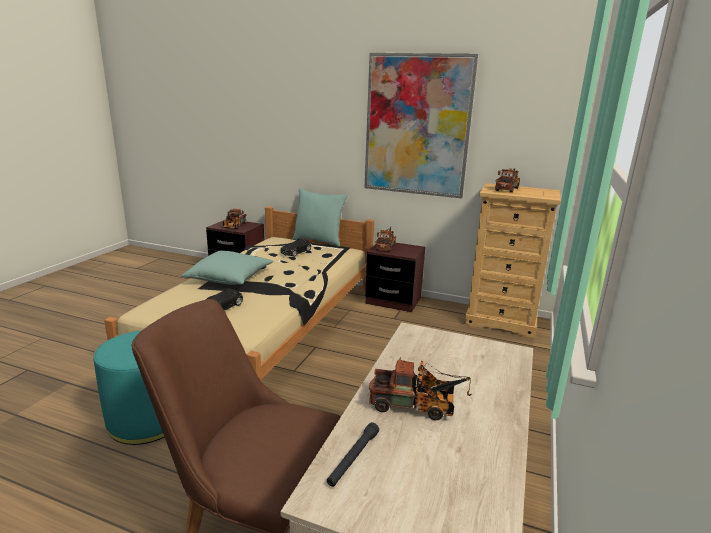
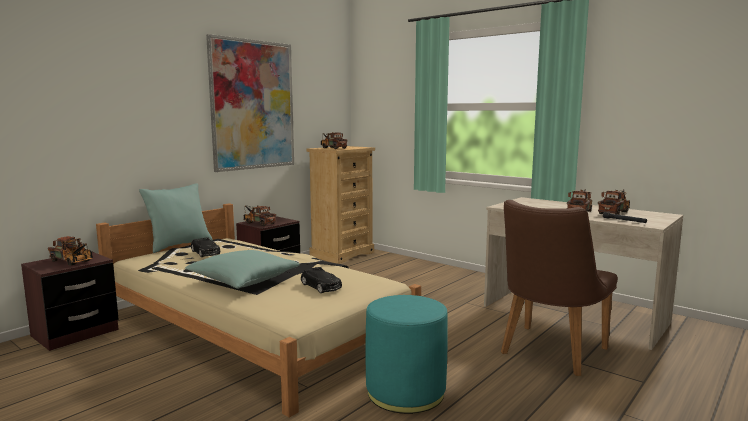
camera: 70 degrees left, 10 degrees down
none -> toy truck [598,190,630,215]

